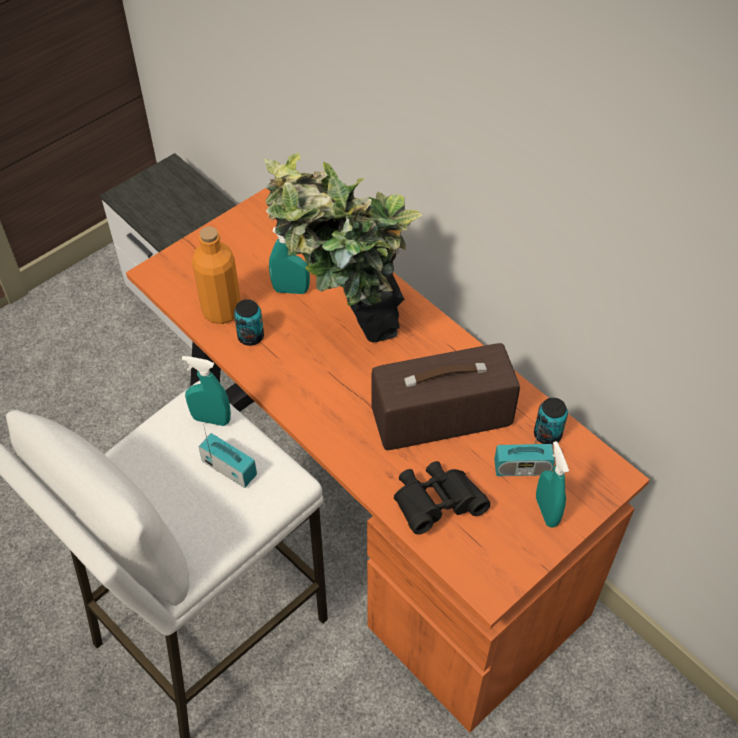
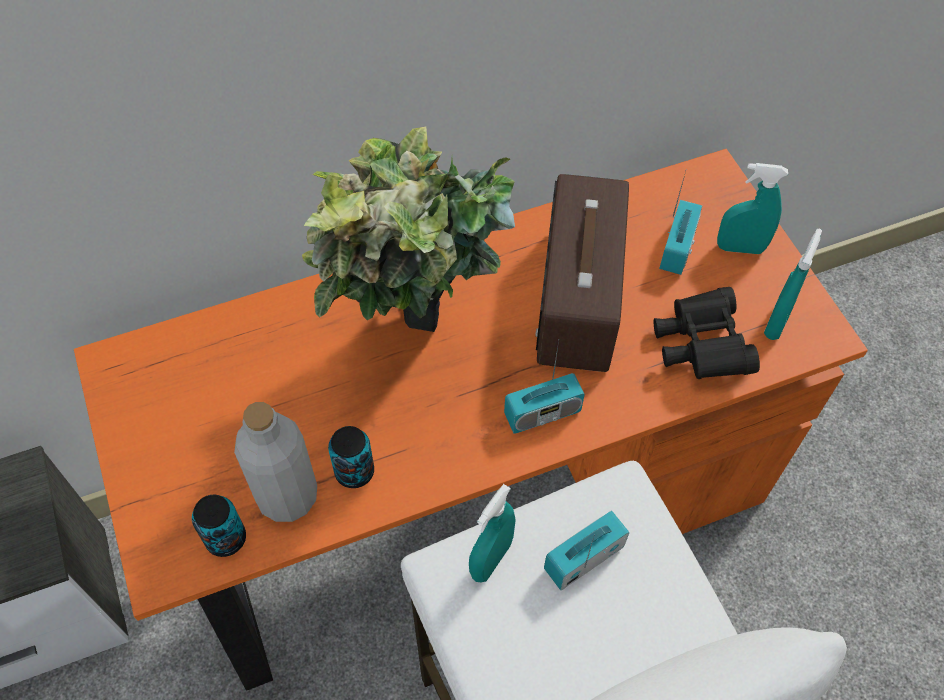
camera: 70 degrees left, 5 degrees up
orange bottle [192,226,241,324] -> grey bottle [234,402,317,522]
turquoise spray bottle [269,227,310,294] -> turquoise spray bottle moved to [764,229,822,340]
can [534,398,568,445] -> can moved to [192,495,246,557]
none -> radio [504,341,585,434]

